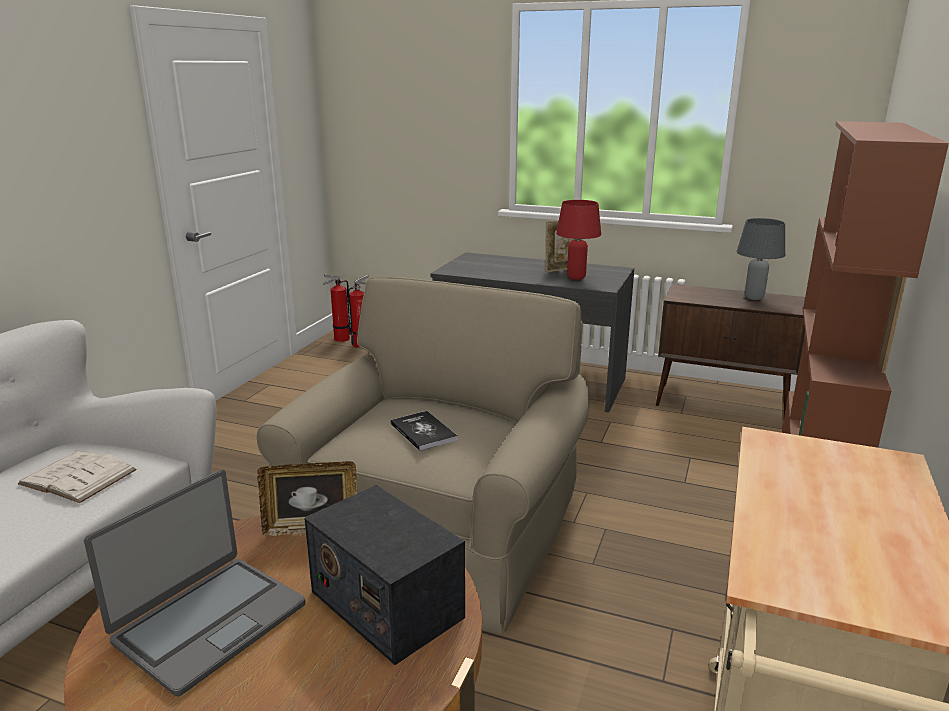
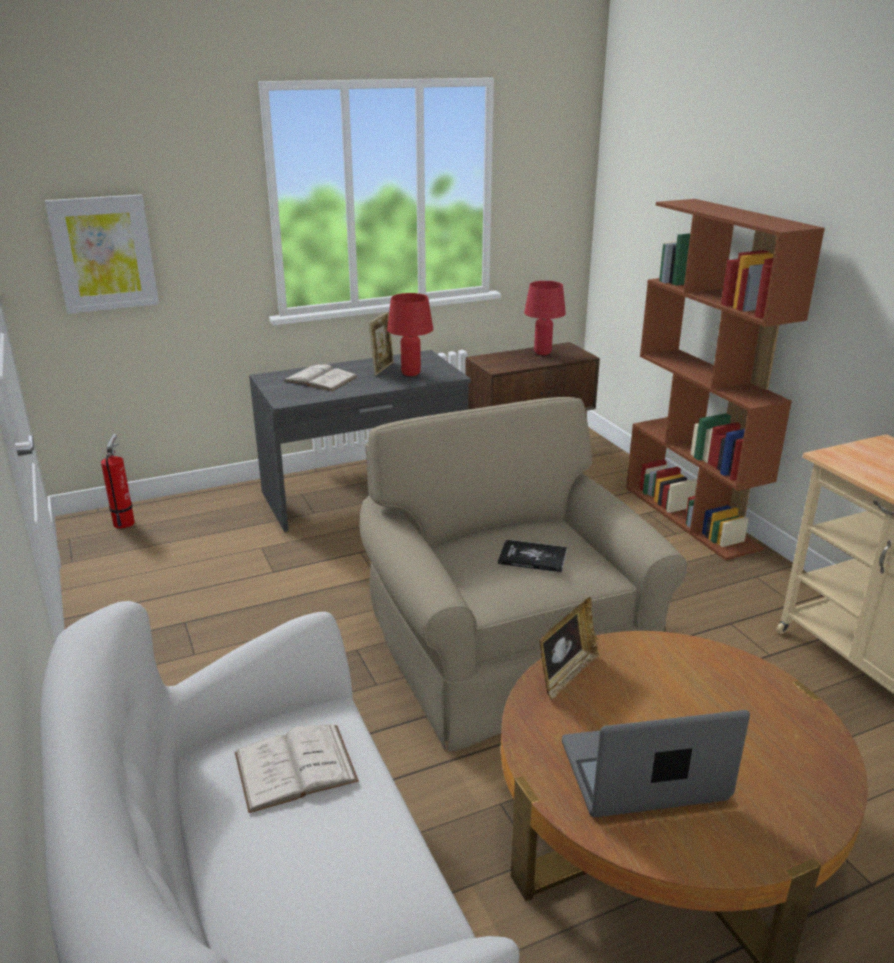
camera: 45 degrees left, 5 degrees up
laptop [84,470,305,696] -> laptop turned 90 degrees counterclockwise [562,710,750,817]
radio [304,485,465,665] -> none
fire extinguisher [323,274,351,342] -> none
grey table lamp [736,218,785,300] -> red table lamp [524,281,566,355]
none -> picture [45,194,159,314]
none -> white book [283,363,358,391]

